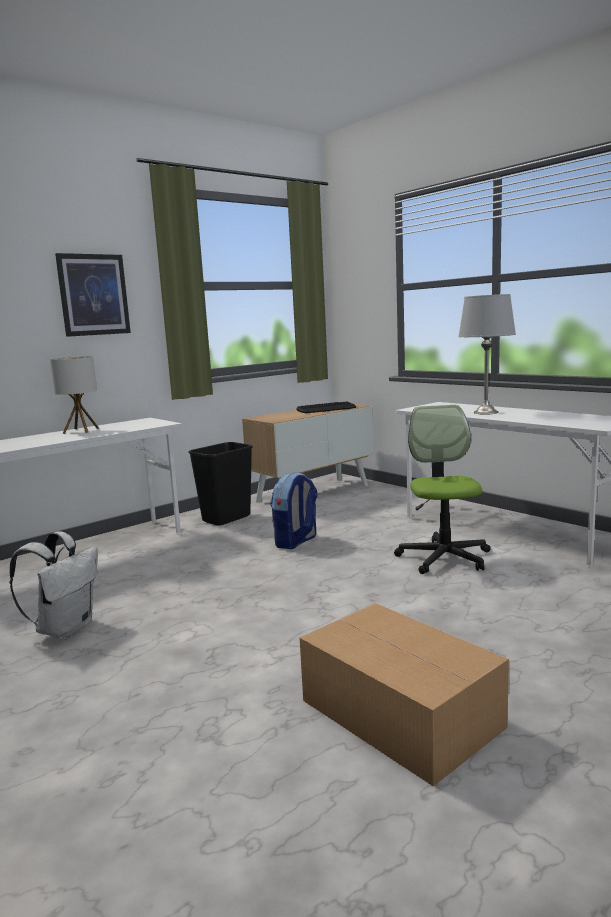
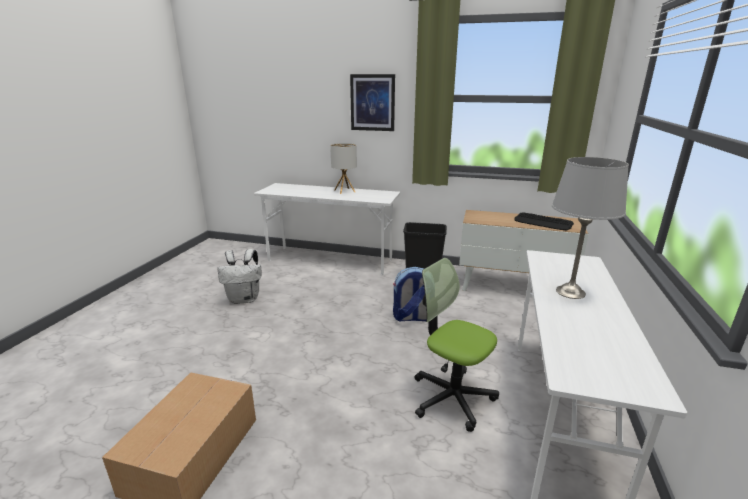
camera: 55 degrees right, 10 degrees up
office chair [394,405,491,574] -> office chair turned 105 degrees counterclockwise [414,258,499,432]

